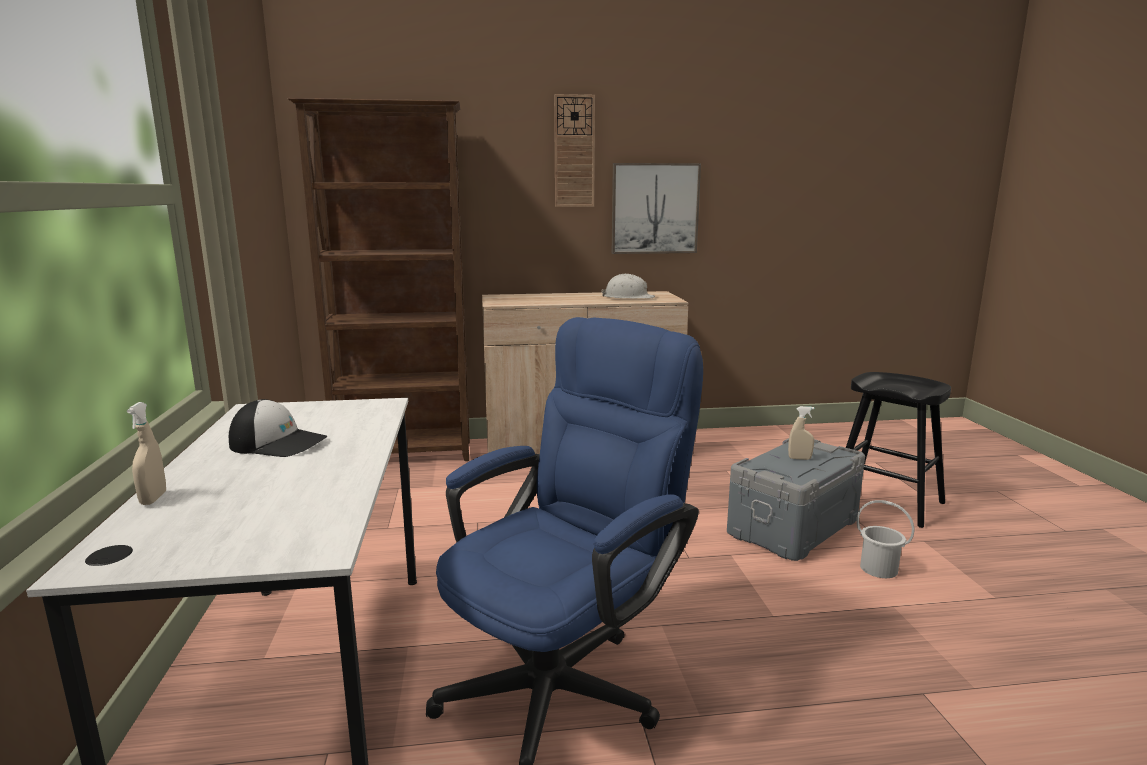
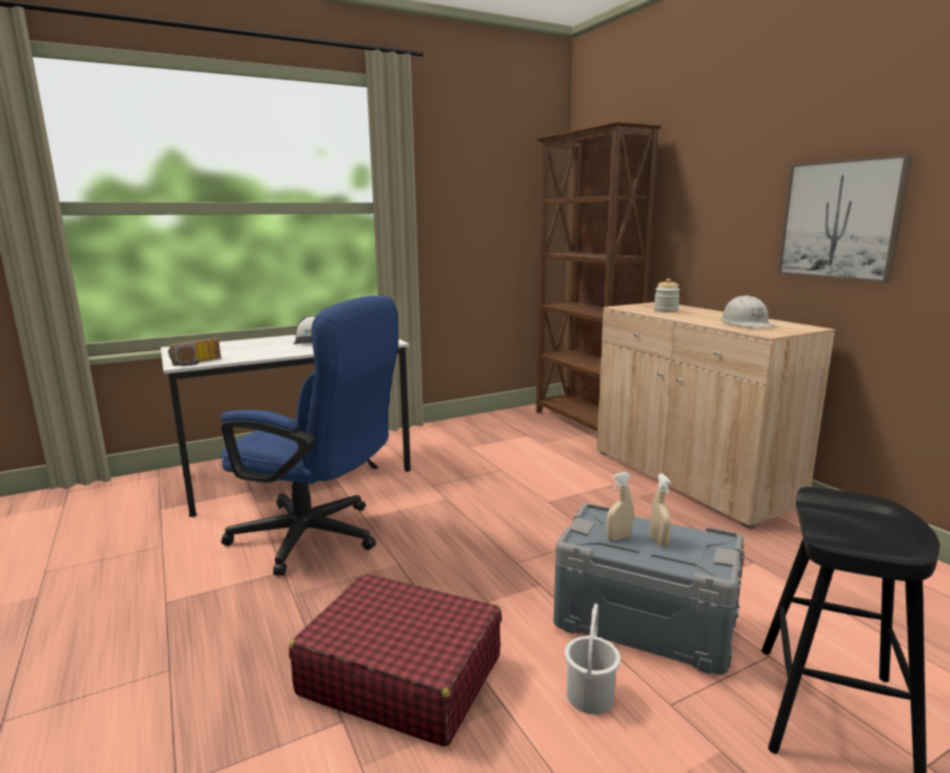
camera: 70 degrees right, 0 degrees up
beige spray bottle [127,402,166,505] -> beige spray bottle moved to [607,472,633,541]
wall clock [554,94,595,207] -> none
none -> radio [168,338,221,366]
none -> red suitcase [289,574,502,747]
none -> jar [654,278,680,313]

